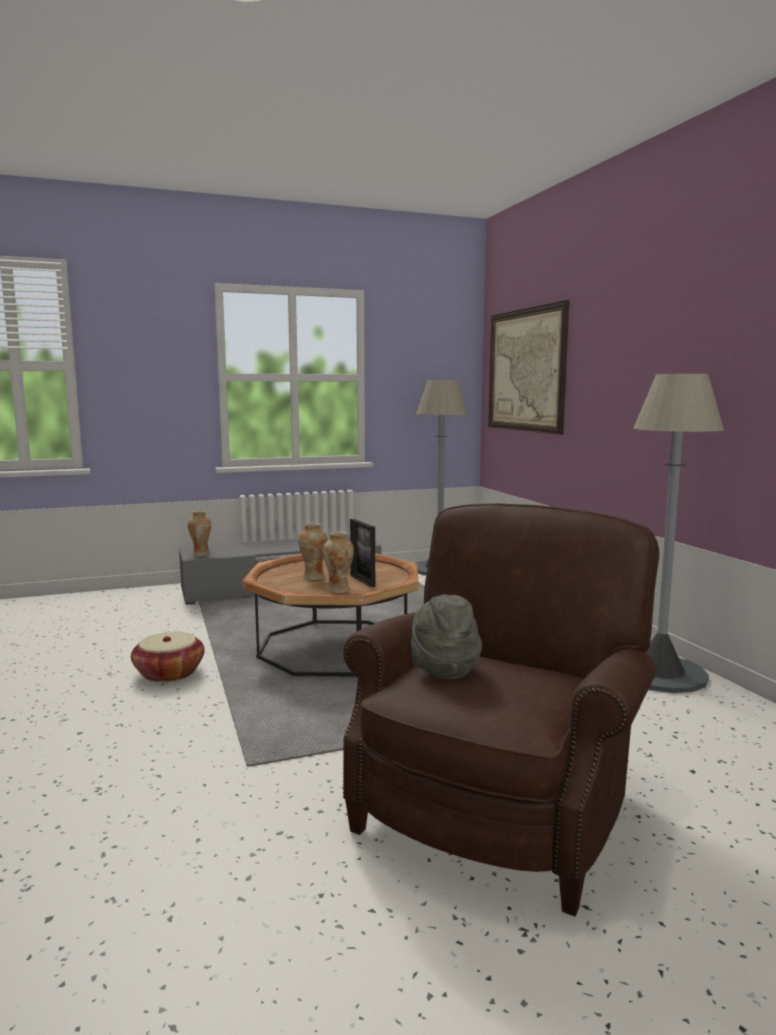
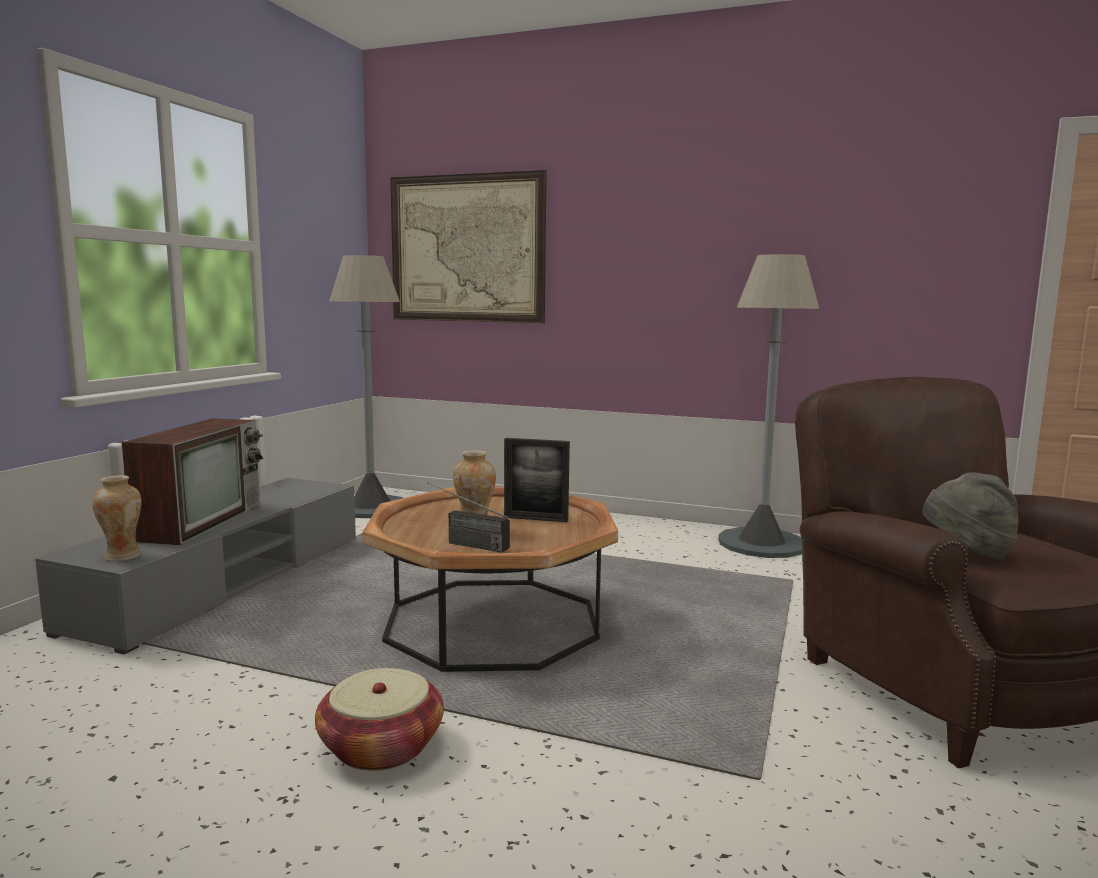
camera: 50 degrees left, 0 degrees up
vase [323,532,354,593] -> none
none -> television [122,418,263,545]
none -> radio [427,483,510,553]

